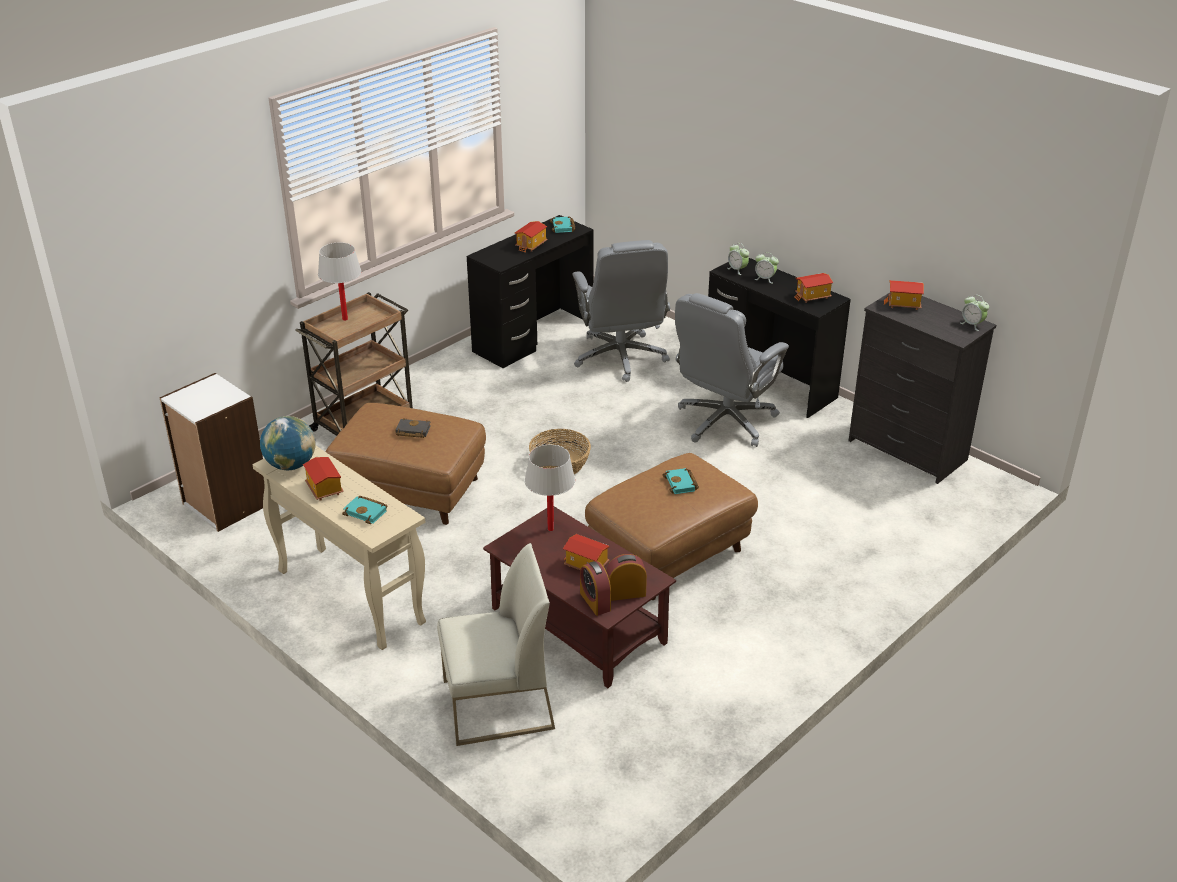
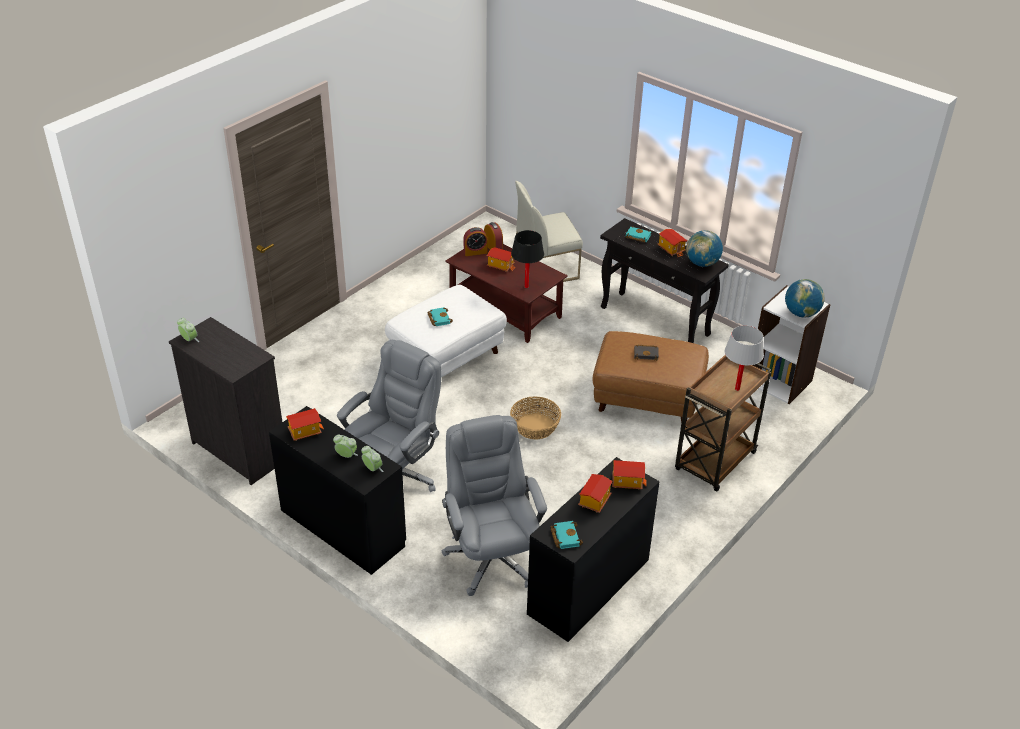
camera: 175 degrees right, 5 degrees up
beige console table [252,445,426,650] -> black console table [600,218,729,343]
white table lamp [525,445,575,531] -> black table lamp [511,230,544,288]
brown ottoman [585,453,758,600] -> white ottoman [385,285,507,377]
toy house [884,280,924,310] -> toy house moved to [612,460,647,490]
none -> globe [785,279,825,317]

